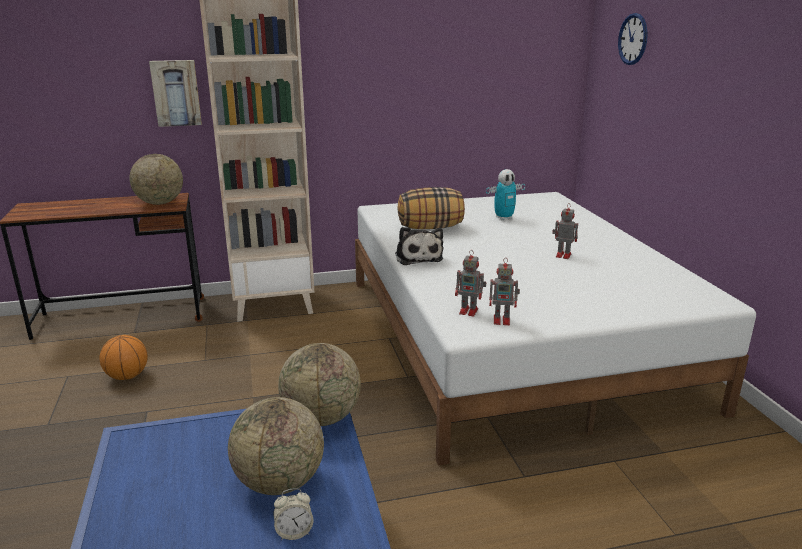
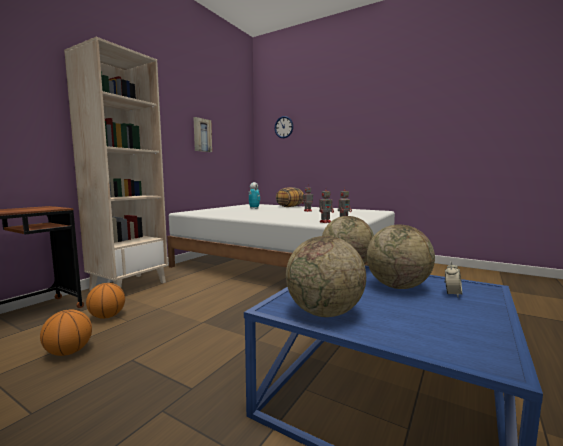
camera: 45 degrees left, 15 degrees down
globe [129,154,183,205] -> globe moved to [286,236,366,317]
picture [149,60,202,127] -> picture moved to [193,117,212,152]
plush toy [395,227,443,265] -> none
pillow [398,187,465,229] -> pillow moved to [276,187,304,207]
none -> basketball [86,283,125,319]

